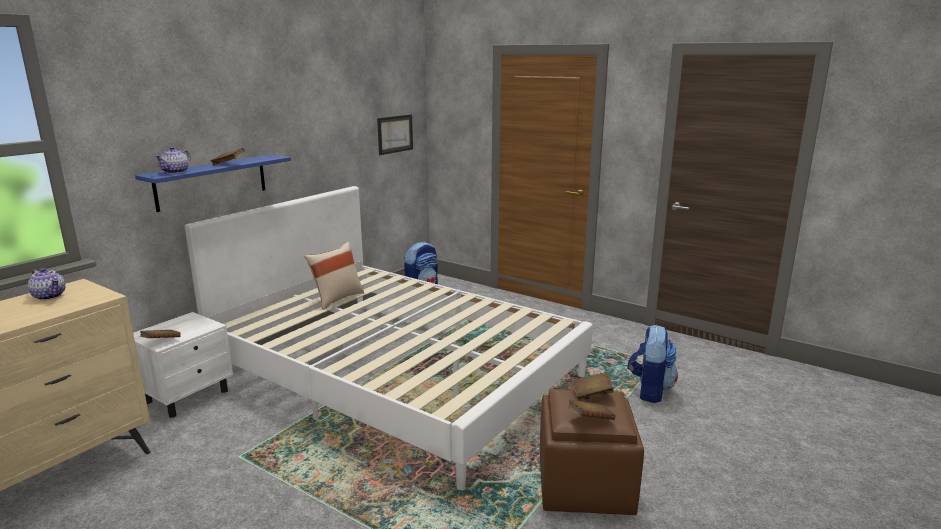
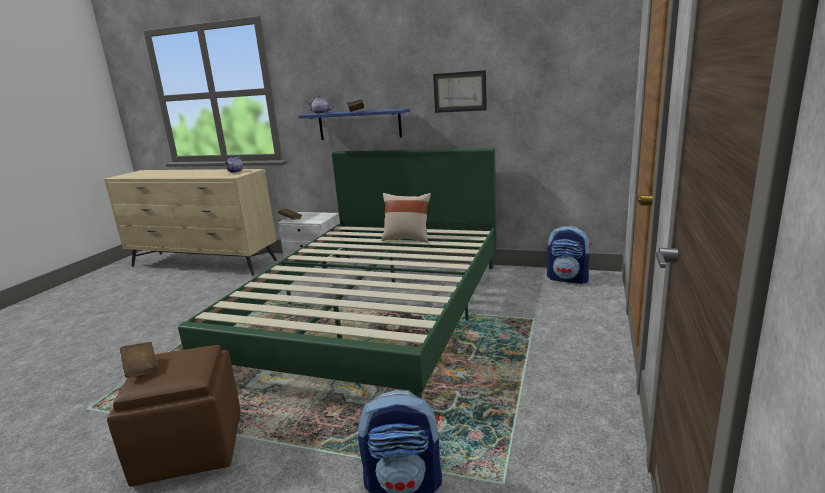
camera: 75 degrees right, 0 degrees up
white bed [185,186,593,490] -> green bed [178,148,497,399]
picture [377,114,413,155] -> picture moved to [433,70,487,113]
brown book [572,372,614,401] -> none

